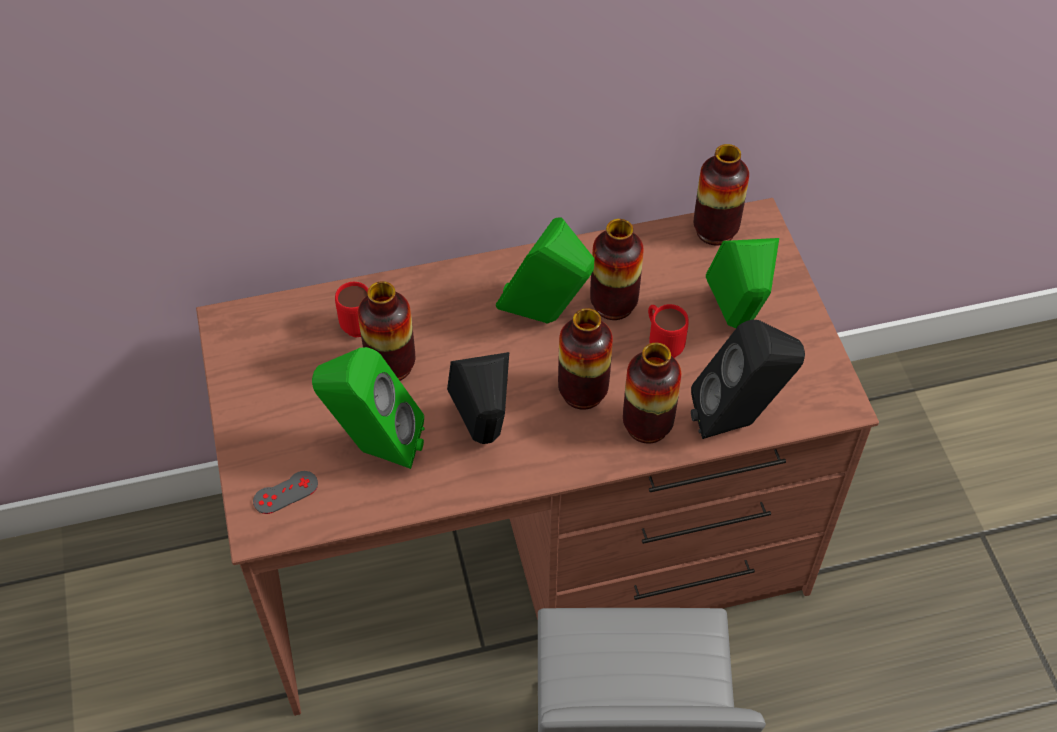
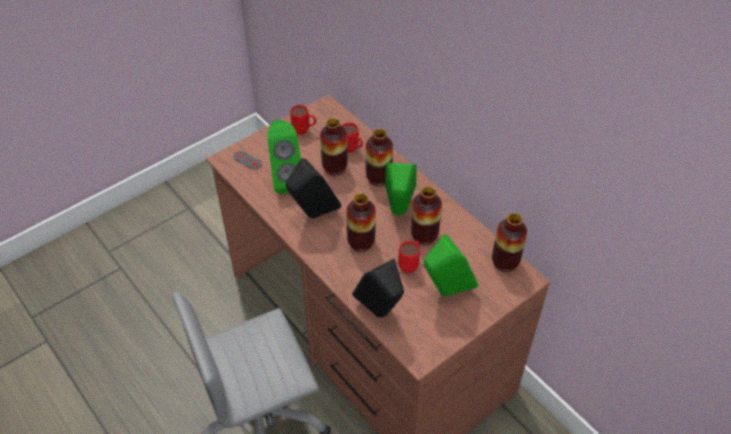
camera: 65 degrees right, 5 degrees down
vase [623,343,681,444] -> vase moved to [366,129,393,186]
none -> red mug [290,105,316,135]

